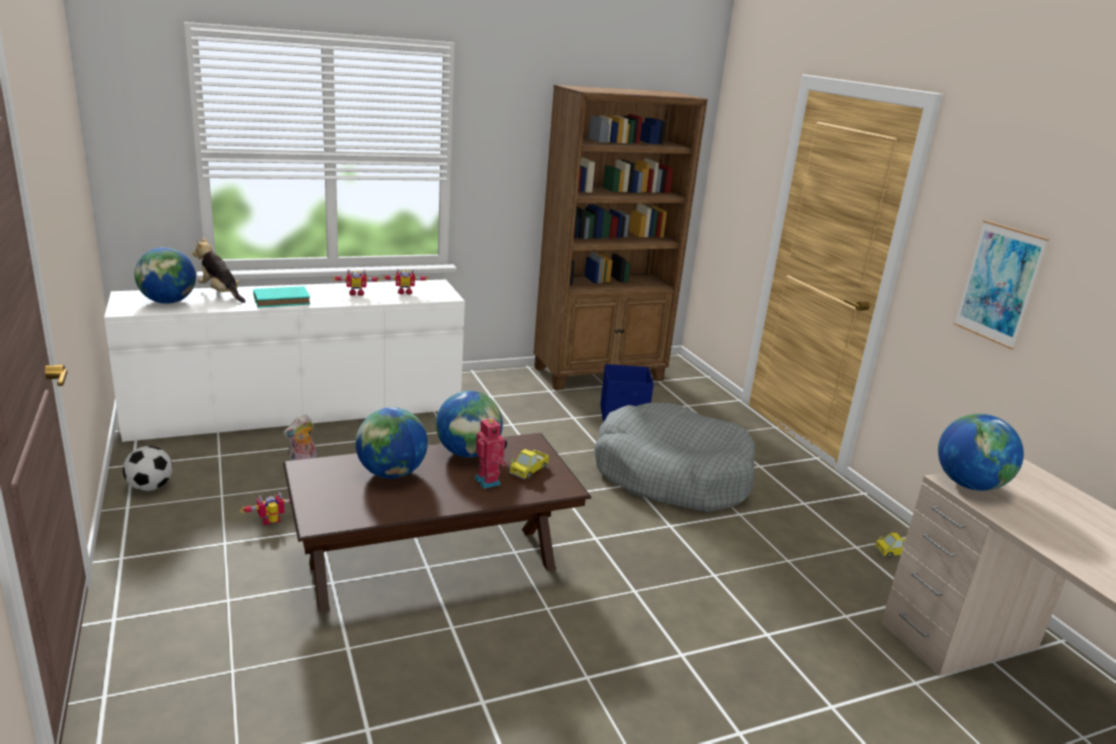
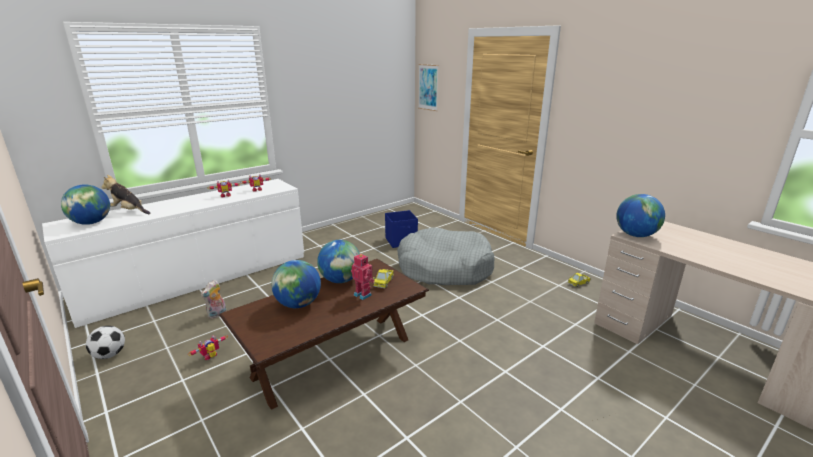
camera: 15 degrees left, 0 degrees up
turquoise book [253,286,310,308] -> none
brown bookcase [534,85,708,391] -> none
picture [954,220,1049,350] -> picture moved to [418,64,439,111]

